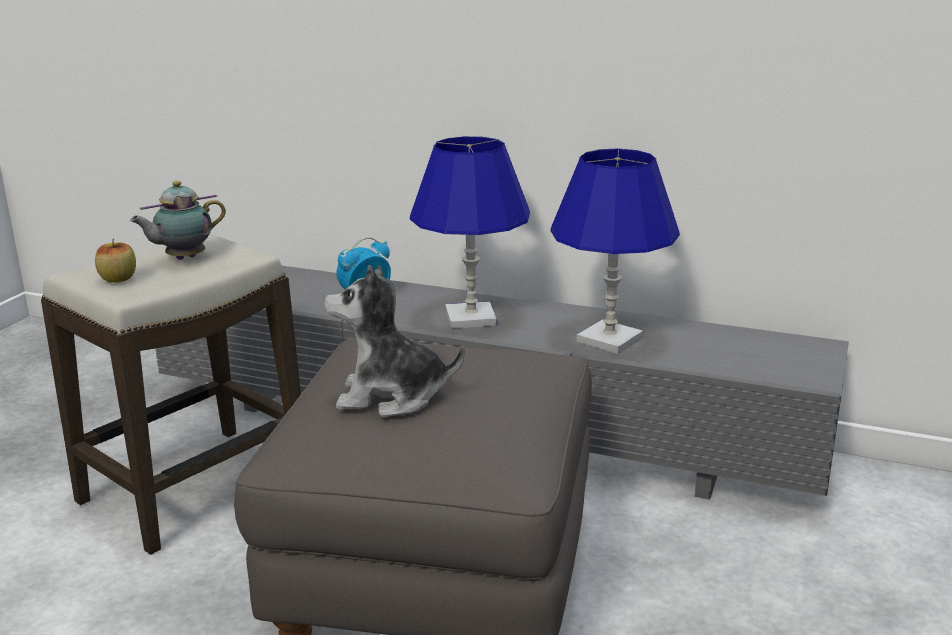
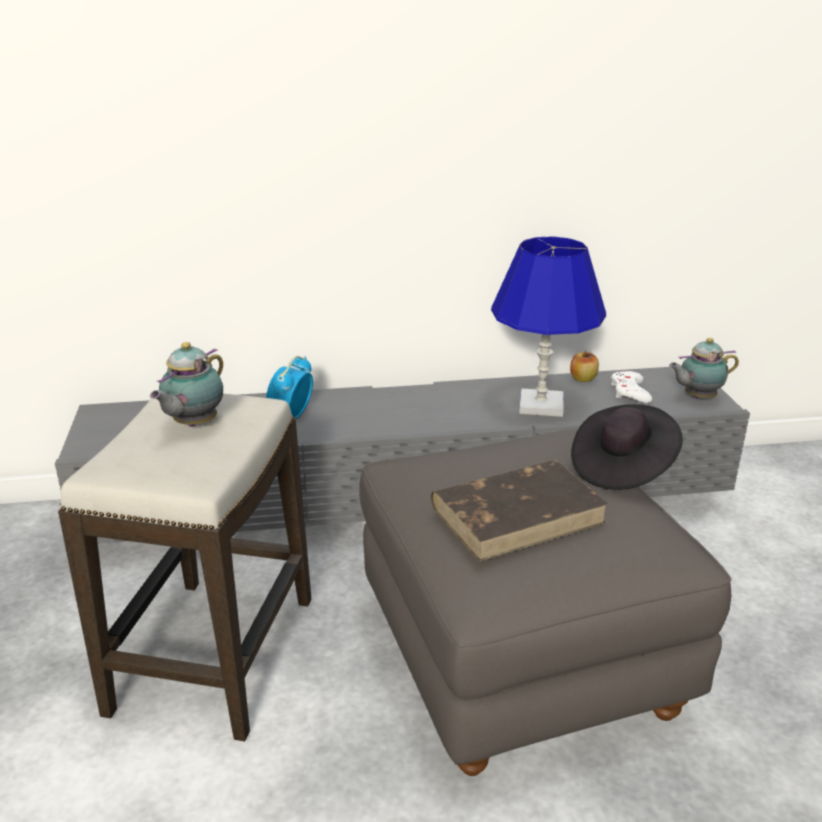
camera: 30 degrees left, 5 degrees up
apple [95,239,136,283] -> apple moved to [570,350,599,382]
plush toy [324,265,465,417] -> brown book [431,460,609,562]
blue table lamp [410,136,530,329] -> none
none -> black hat [571,404,683,490]
none -> white game controller [611,371,652,403]
none -> teapot [669,338,739,398]

